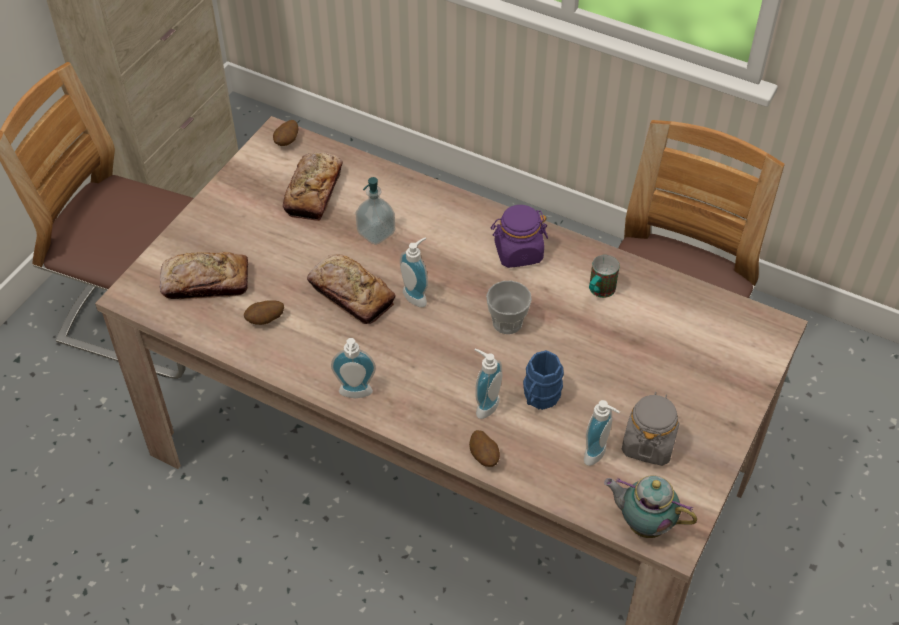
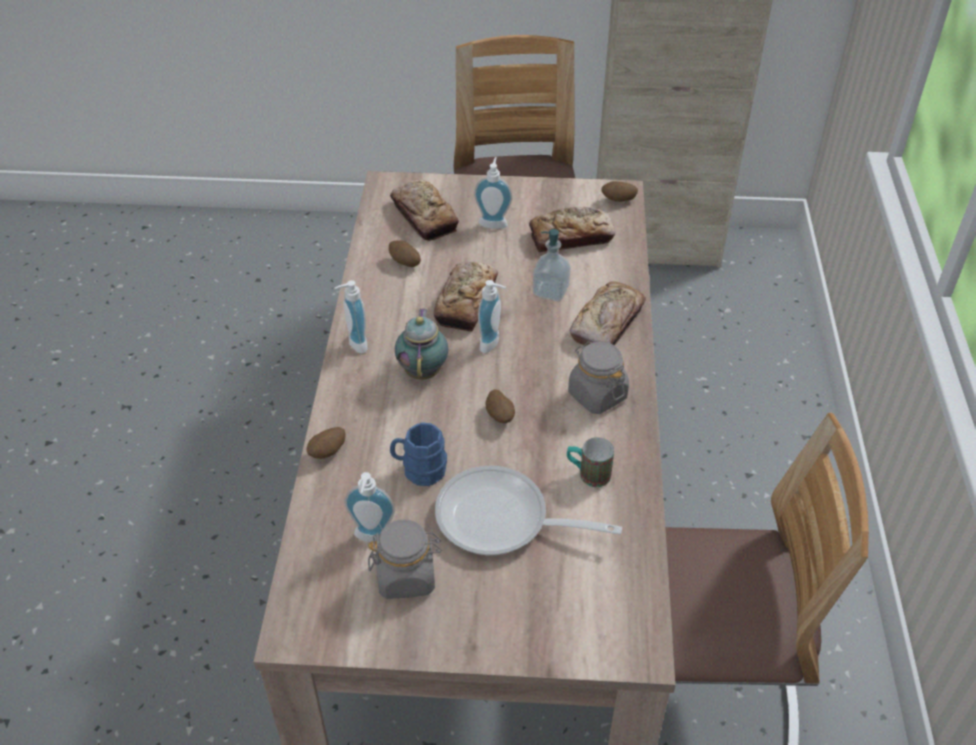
camera: 65 degrees right, 5 degrees down
soap dispenser [474,348,502,419] -> soap dispenser moved to [474,157,512,229]
cup [486,281,532,334] -> potato [486,389,515,423]
purple jar [491,205,548,268] -> grey jar [568,341,629,414]
teapot [604,475,697,538] -> teapot moved to [395,308,449,380]
none -> frying pan [435,466,622,555]
none -> bread [570,281,646,346]

